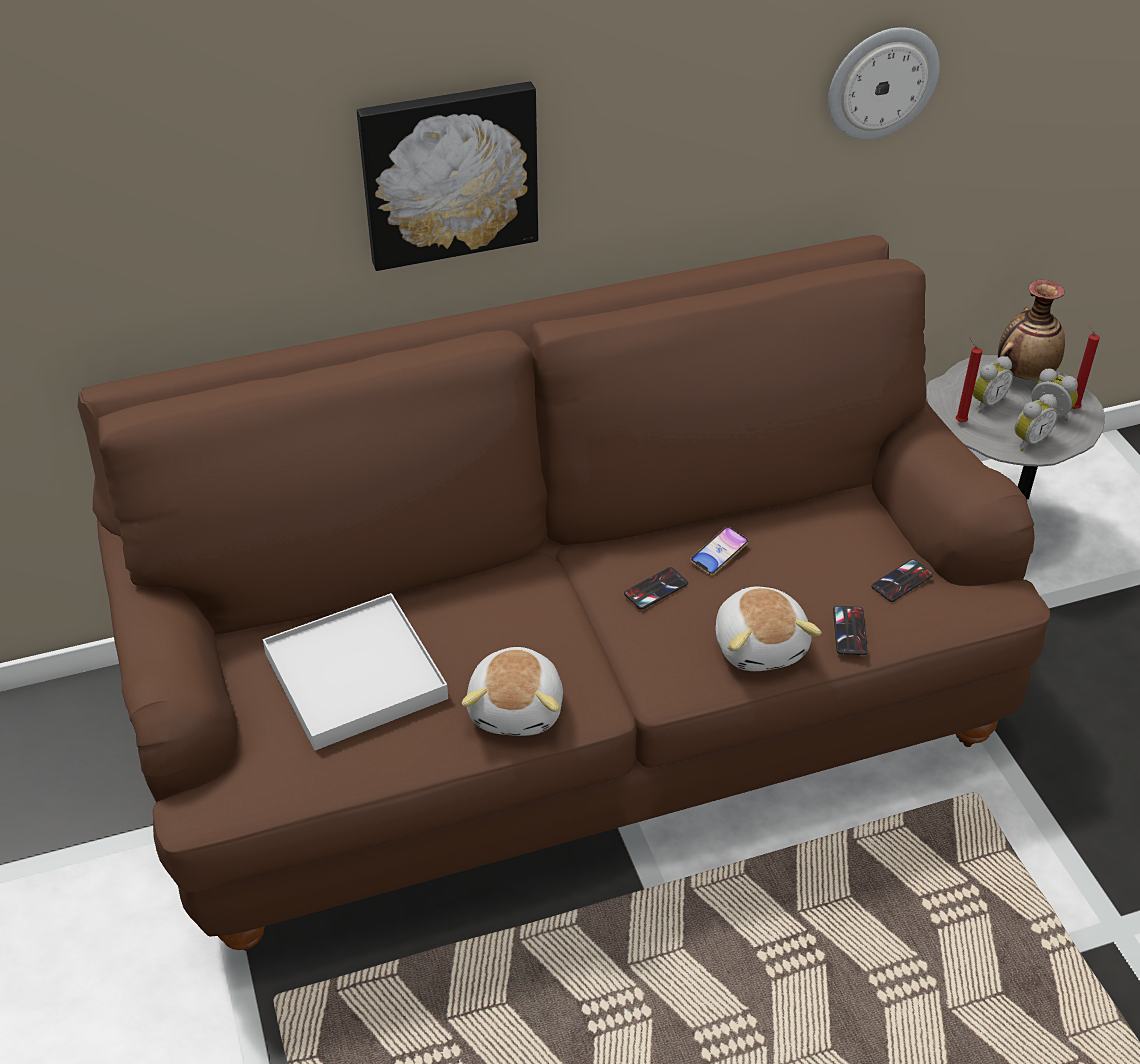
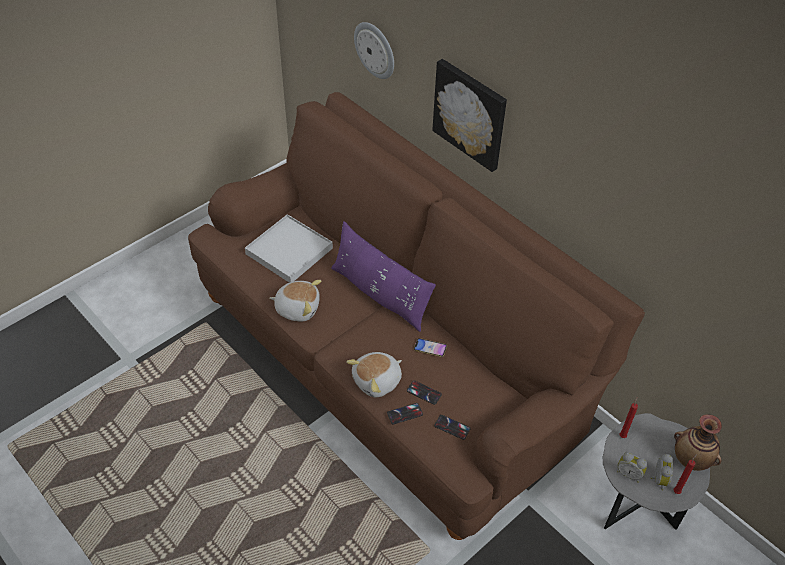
camera: 65 degrees right, 5 degrees up
plush toy [462,647,563,736] -> plush toy turned 150 degrees counterclockwise [269,280,321,322]
phone [624,567,688,610] -> phone moved to [407,381,442,405]
wall clock [828,27,940,140] -> wall clock moved to [354,22,394,79]
alarm clock [973,356,1013,413] -> none
none -> purple pillow [331,221,436,332]

